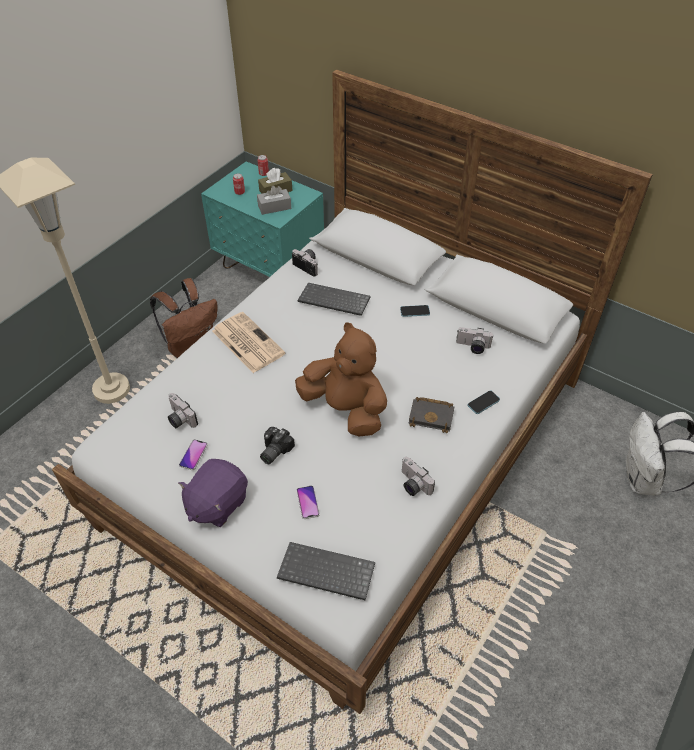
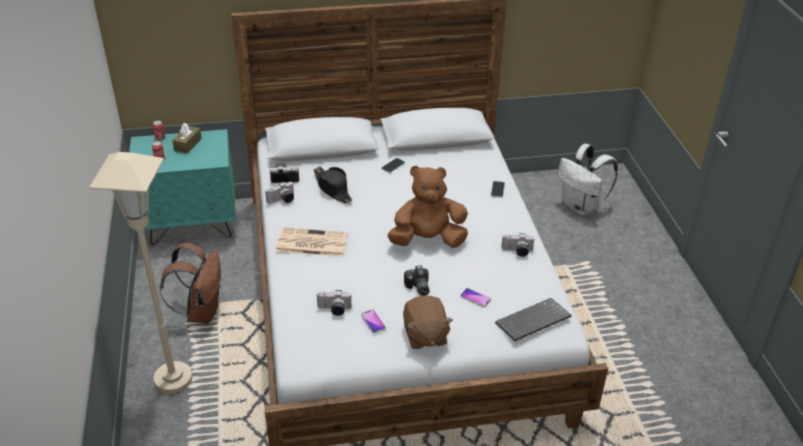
camera: 45 degrees left, 10 degrees down
purple plush toy [178,459,248,527] -> brown plush toy [403,296,453,349]
grey tissue box [257,186,291,215] -> none
keyboard [298,283,371,316] -> black hat [314,166,352,203]
black book [408,397,454,433] -> none
camera [456,327,493,354] -> camera moved to [265,182,294,204]

